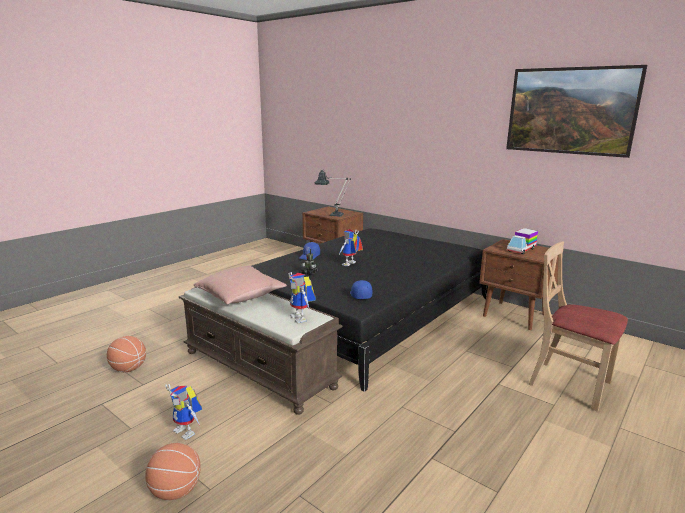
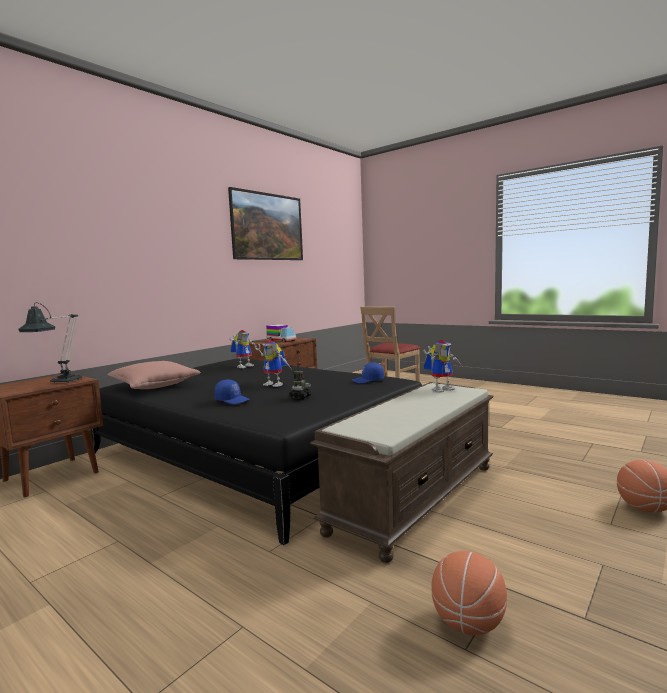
camera: 90 degrees left, 10 degrees down
toy robot [165,384,202,440] -> toy robot moved to [229,330,258,368]
pink pillow [193,266,287,304] -> pink pillow moved to [107,361,201,389]

